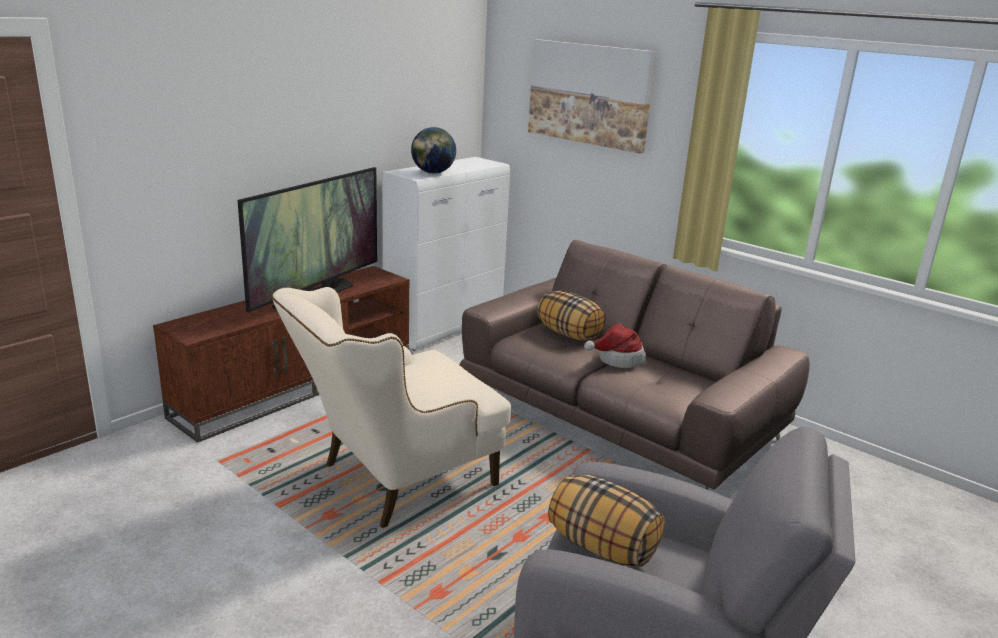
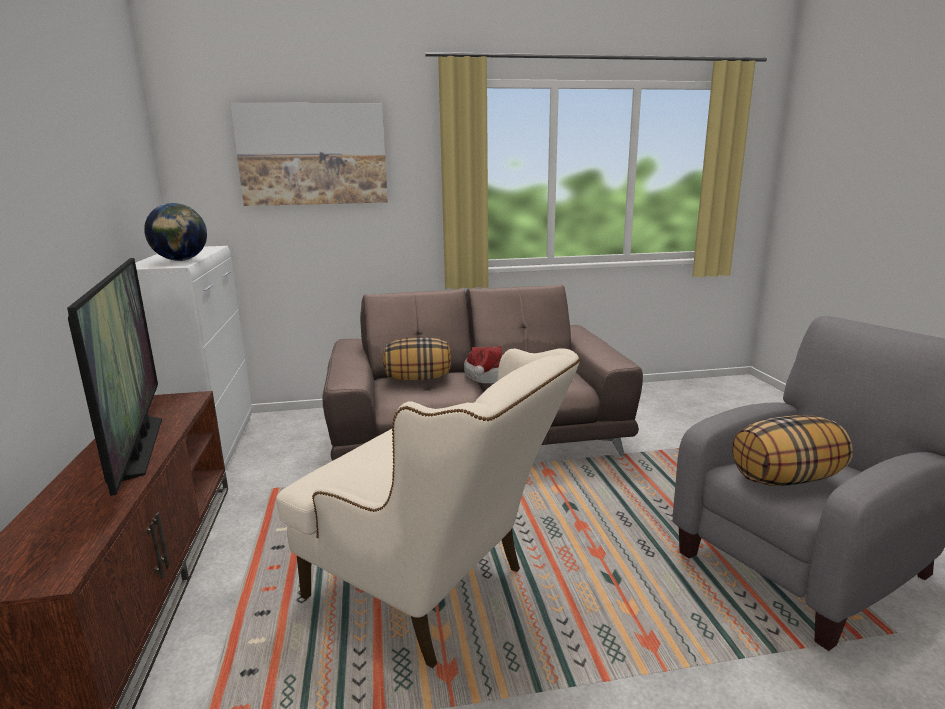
camera: 50 degrees left, 5 degrees down
beige armchair [271,287,511,528] -> beige armchair turned 60 degrees counterclockwise [277,348,580,668]

